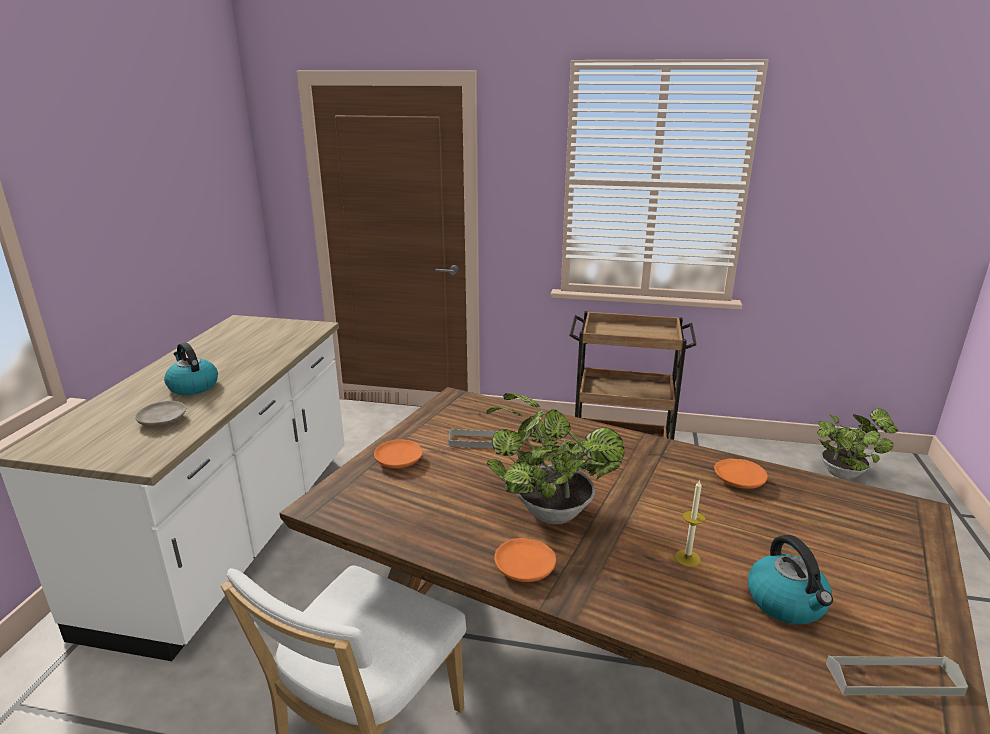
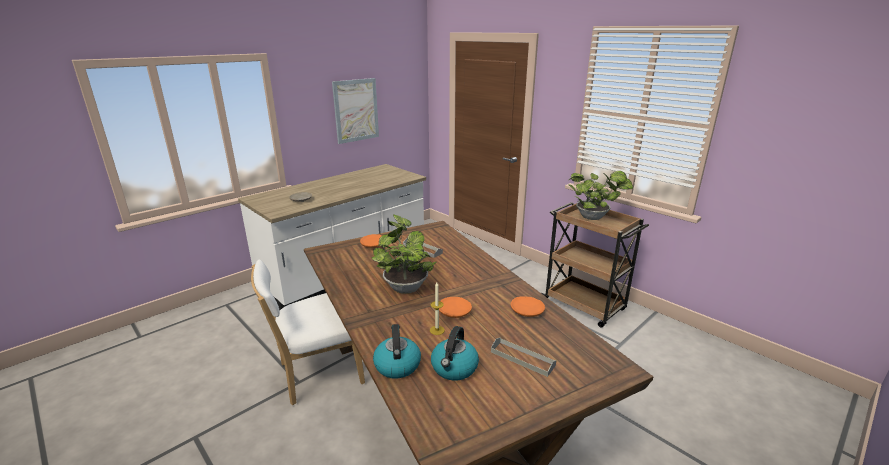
camera: 35 degrees right, 0 degrees up
kettle [164,342,218,395] -> kettle moved to [373,324,421,378]
orange plate [494,538,556,582] -> orange plate moved to [439,297,472,318]
potted plant [817,408,898,479] -> potted plant moved to [568,171,633,220]
grey tray [826,655,968,696] -> grey tray moved to [491,338,556,377]
none -> picture [332,78,379,144]

